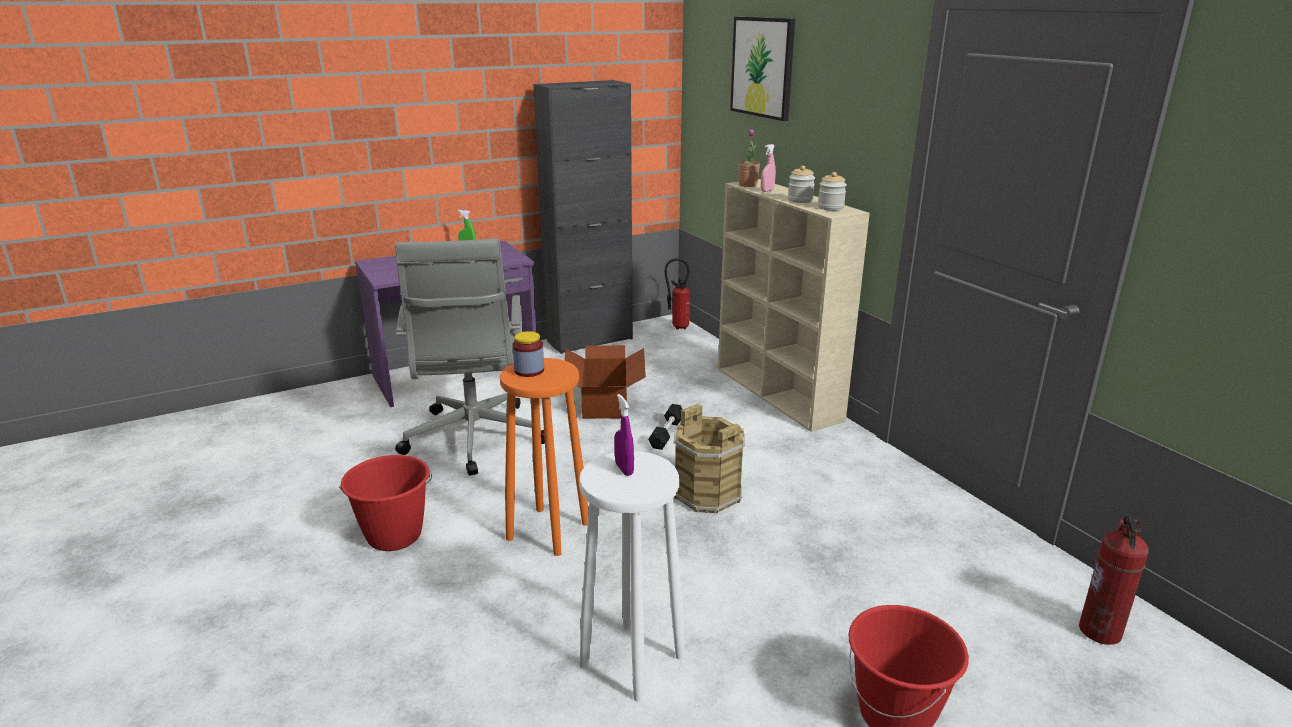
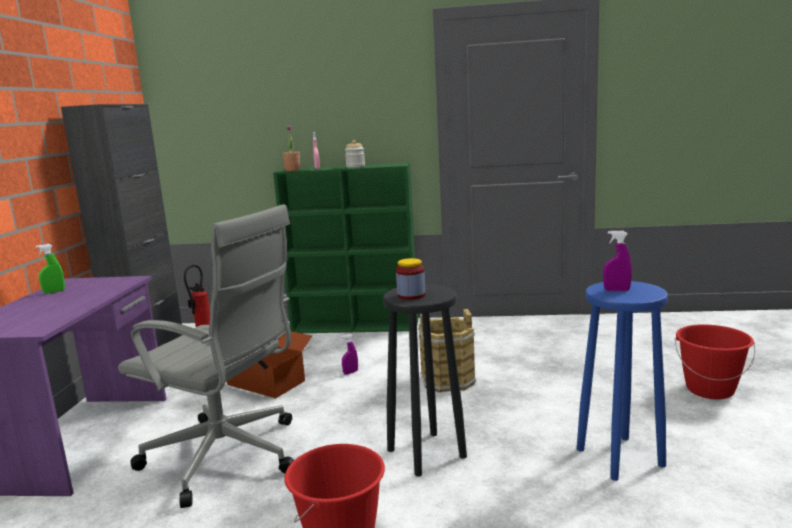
camera: 55 degrees left, 10 degrees down
orange stool [500,358,589,556] -> black stool [383,284,467,477]
white stool [579,451,685,702] -> blue stool [577,281,668,481]
black dumbbell [648,404,683,450] -> purple spray bottle [342,334,358,375]
beige bookcase [718,179,870,432] -> green bookcase [273,163,418,333]
picture [730,17,795,121] -> none
jar [818,172,847,211] -> none
fire extinguisher [1079,516,1149,645] -> none

